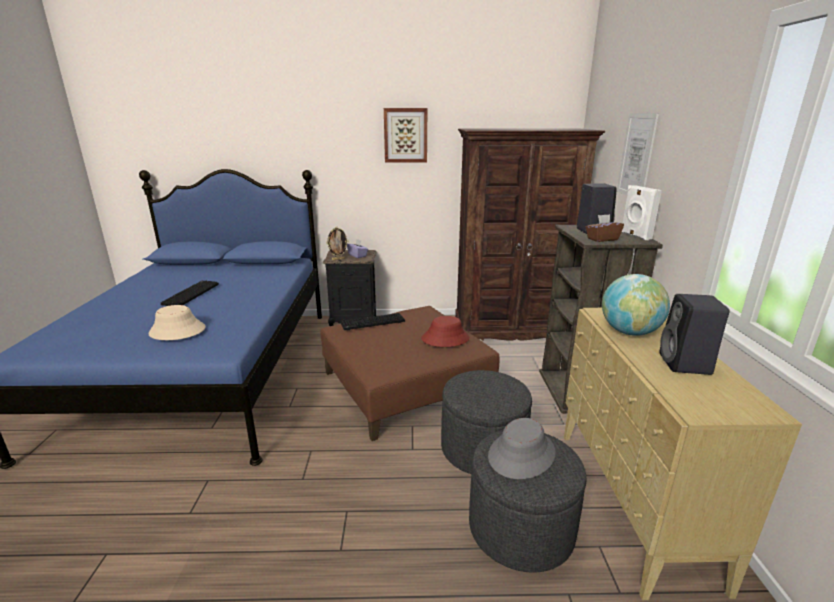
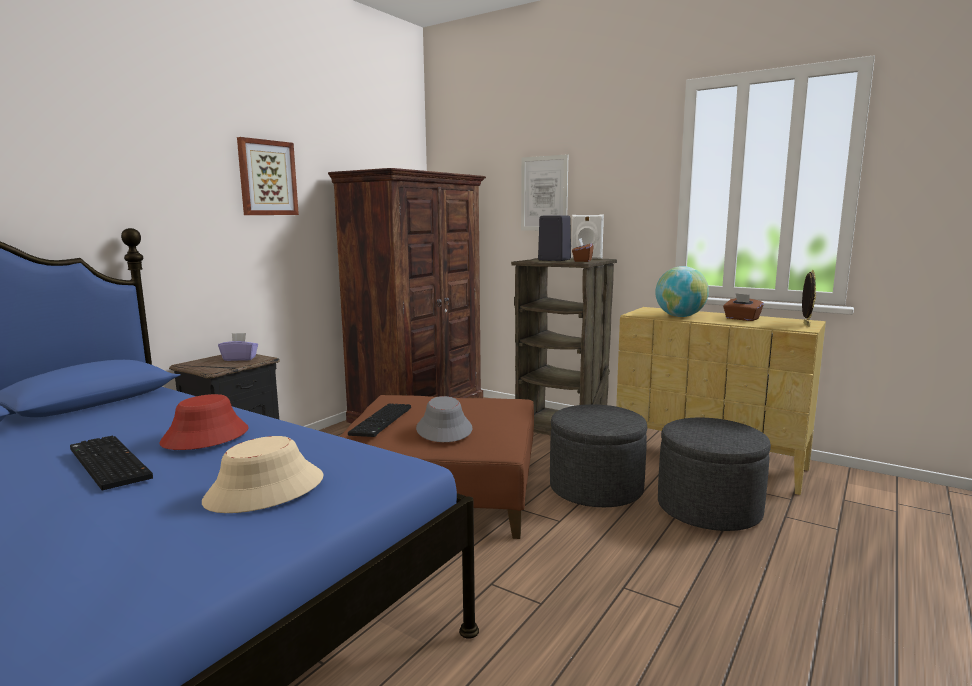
camera: 55 degrees left, 10 degrees down
picture frame [327,227,349,260] -> picture frame moved to [802,270,816,326]
red hat [421,316,470,347] -> red hat moved to [159,394,248,450]
grey hat [488,418,556,479] -> grey hat moved to [416,396,473,442]
black speaker [659,294,729,375] -> brown tissue box [723,293,764,321]

